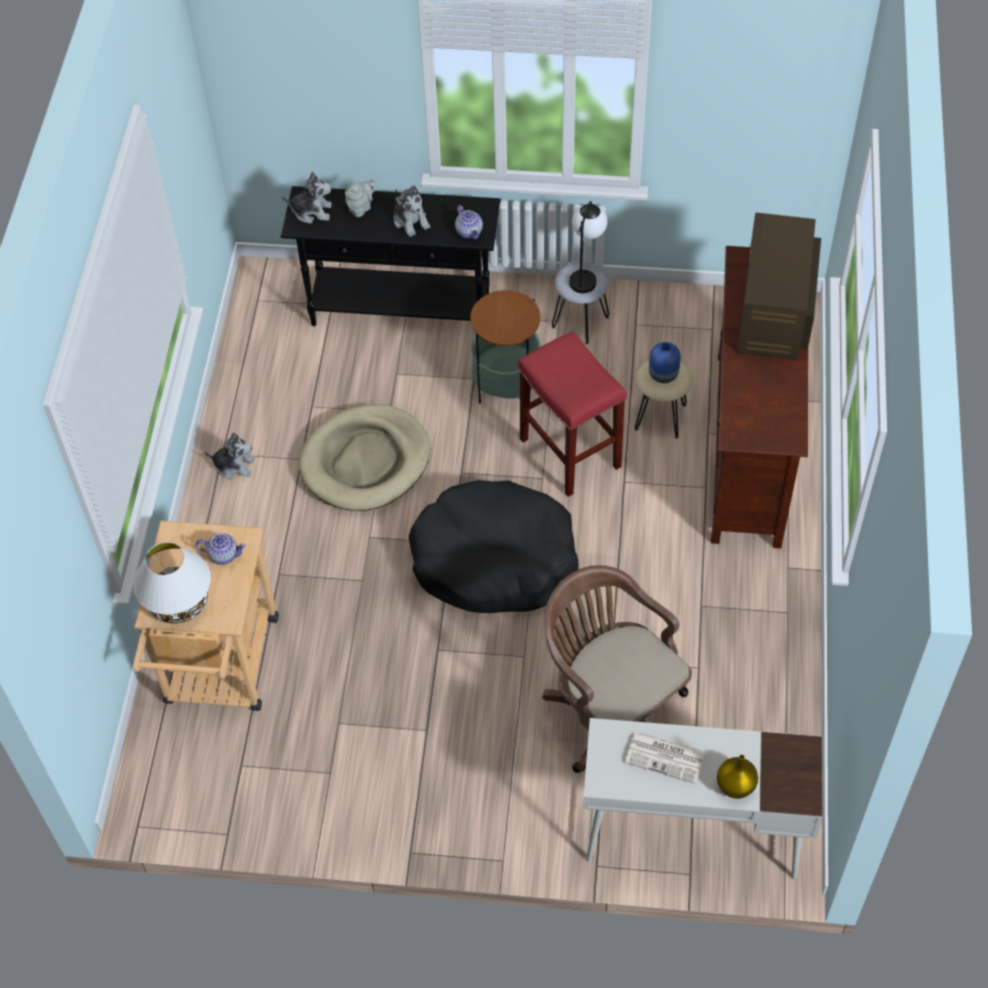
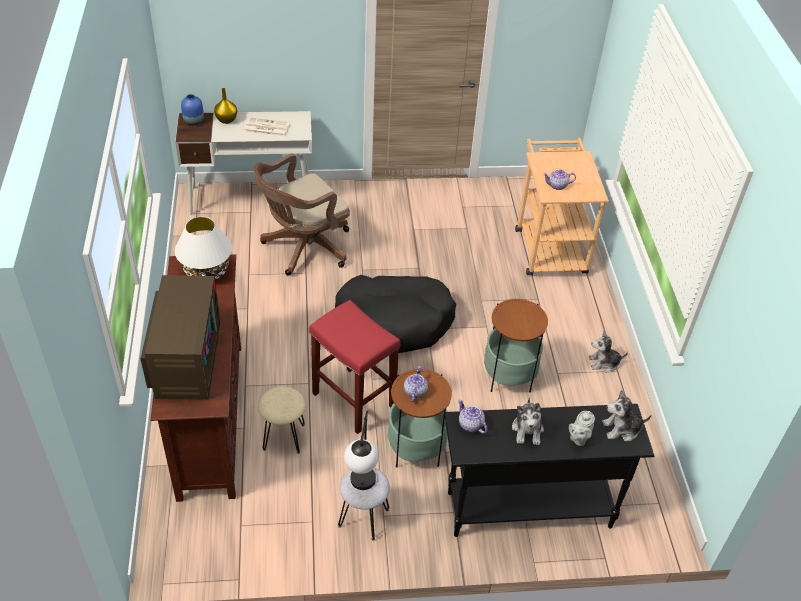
camera: 165 degrees right, 10 degrees down
white table lamp [133,542,211,623] -> white table lamp moved to [175,217,232,280]
beige dog bed [299,404,430,511] -> side table [484,299,548,392]
plush toy [394,185,430,237] -> plush toy turned 135 degrees counterclockwise [512,397,544,445]
brown office chair [542,565,692,773] -> brown office chair turned 105 degrees clockwise [253,153,350,276]
blue vase [649,342,681,383] -> blue vase moved to [181,94,204,126]
none -> teapot [404,366,428,402]

